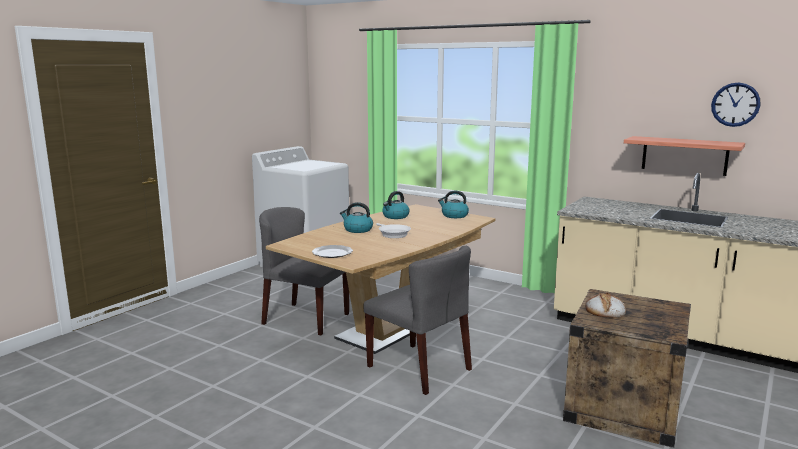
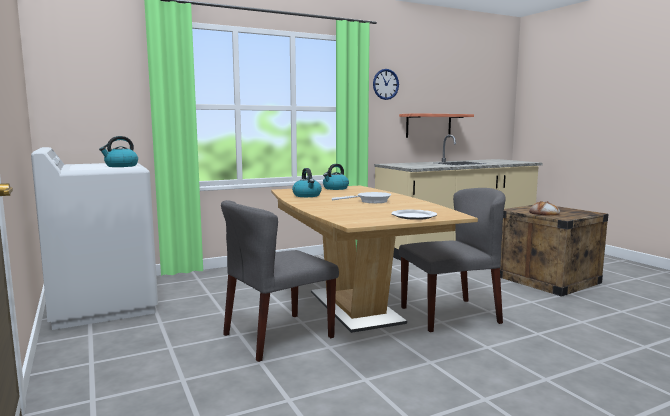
camera: 60 degrees left, 5 degrees down
kettle [340,202,373,233] -> kettle moved to [99,136,138,167]
wall clock [711,82,761,127] -> wall clock moved to [373,69,399,100]

